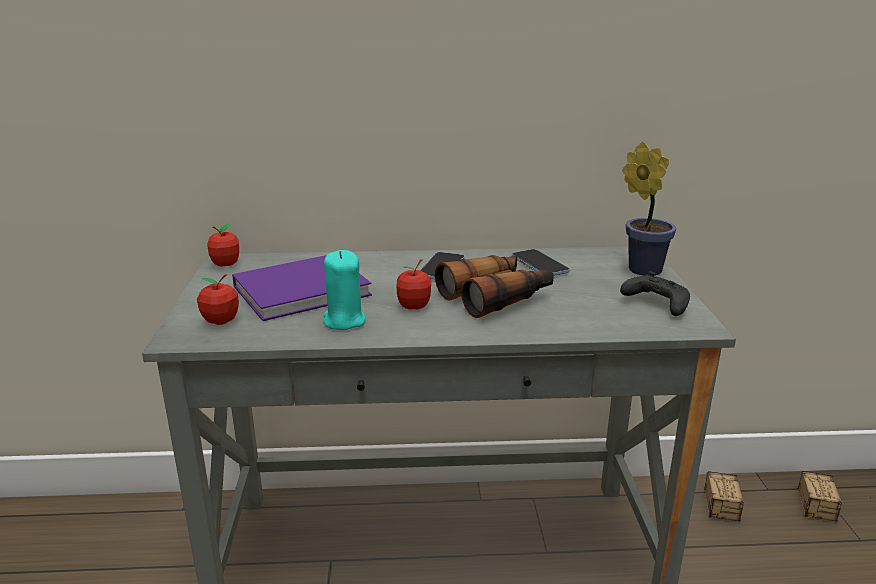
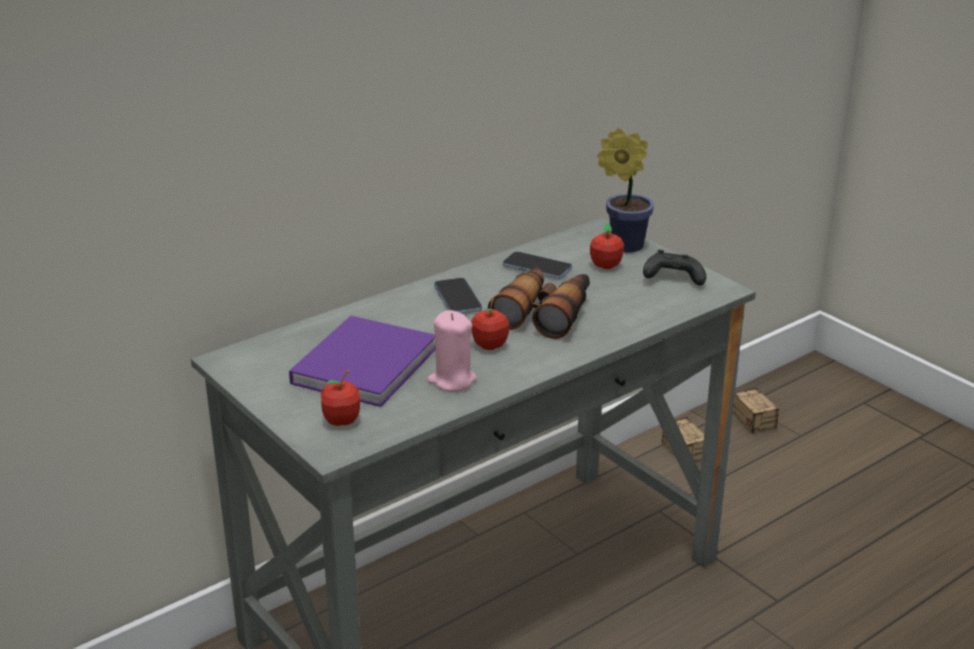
camera: 35 degrees left, 5 degrees up
apple [207,224,239,267] -> apple moved to [590,224,624,269]
turquoise candle [323,250,365,330] -> pink candle [427,310,477,391]

